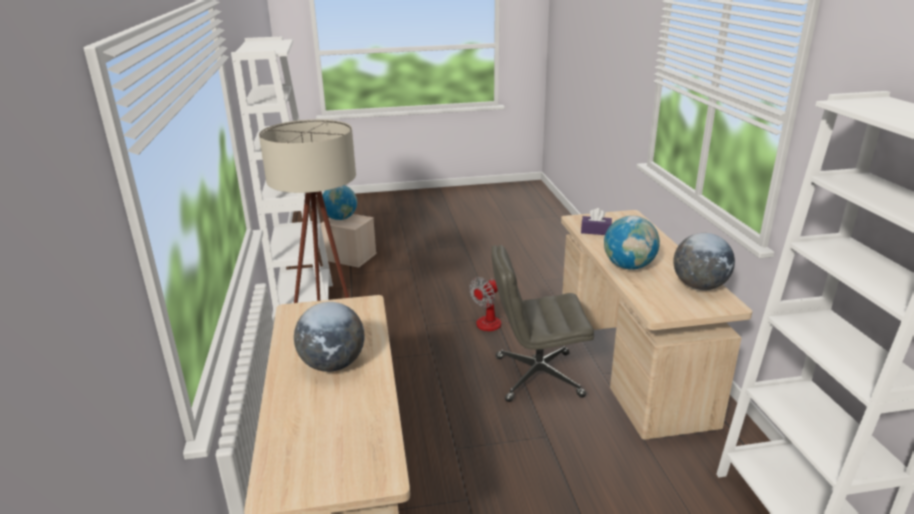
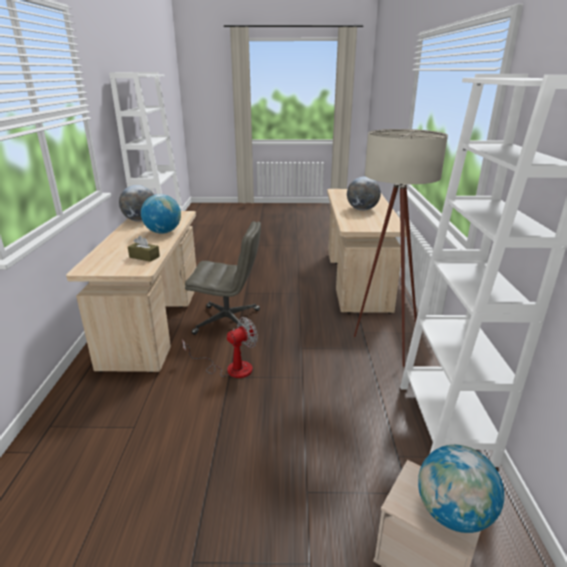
camera: 170 degrees left, 0 degrees up
purple tissue box [581,208,612,235] -> brown tissue box [128,236,160,262]

